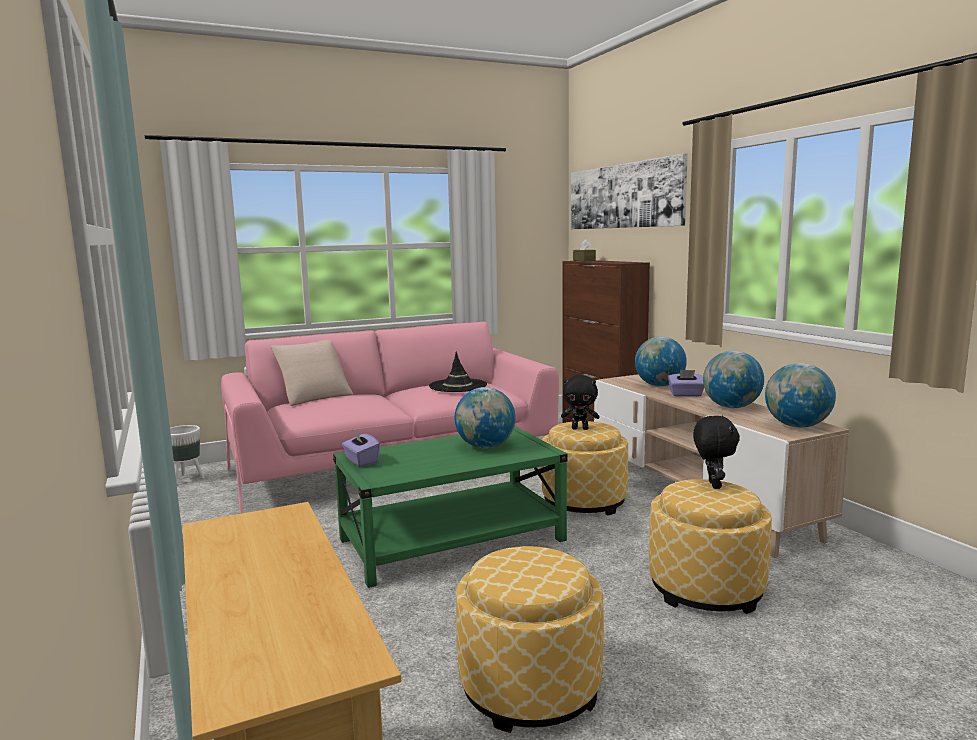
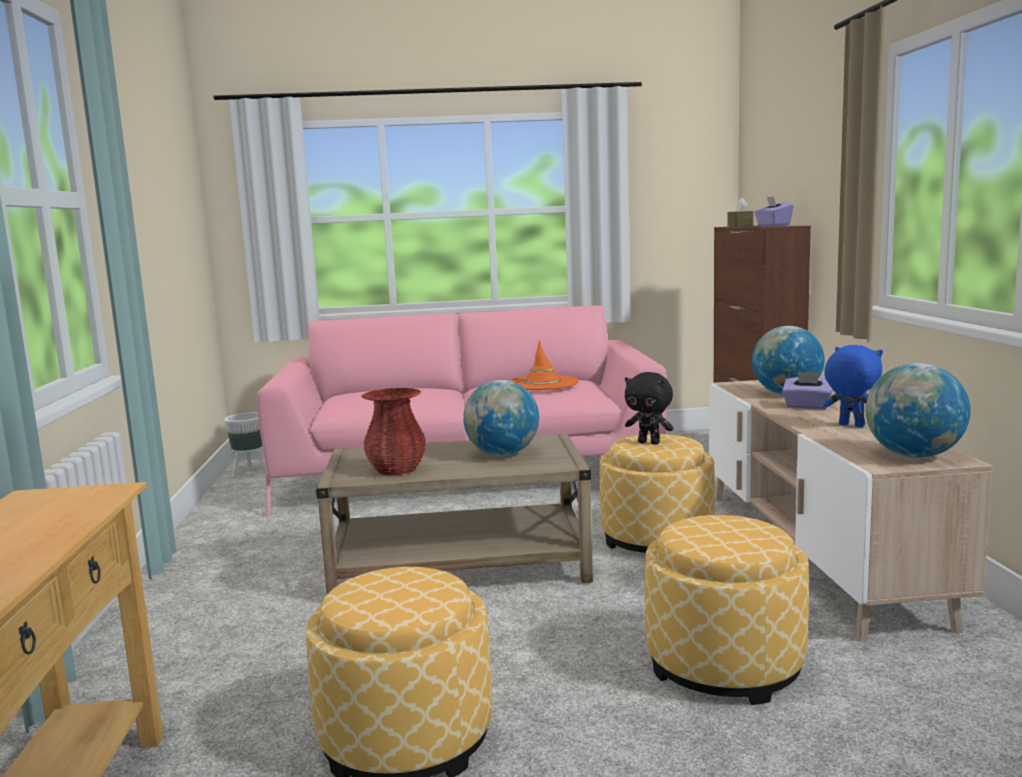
camera: 20 degrees right, 0 degrees up
beige pillow [271,340,353,406] -> none
green coffee table [333,426,567,588] -> beige coffee table [315,434,593,594]
purple tissue box [342,430,380,467] -> purple tissue box moved to [754,196,794,226]
black hat [429,352,487,392] -> orange hat [509,340,579,390]
picture [571,153,688,229] -> none
black plush toy [693,415,740,489] -> none
globe [703,351,764,408] -> blue plush toy [823,345,883,427]
none -> red vase [361,388,426,475]

